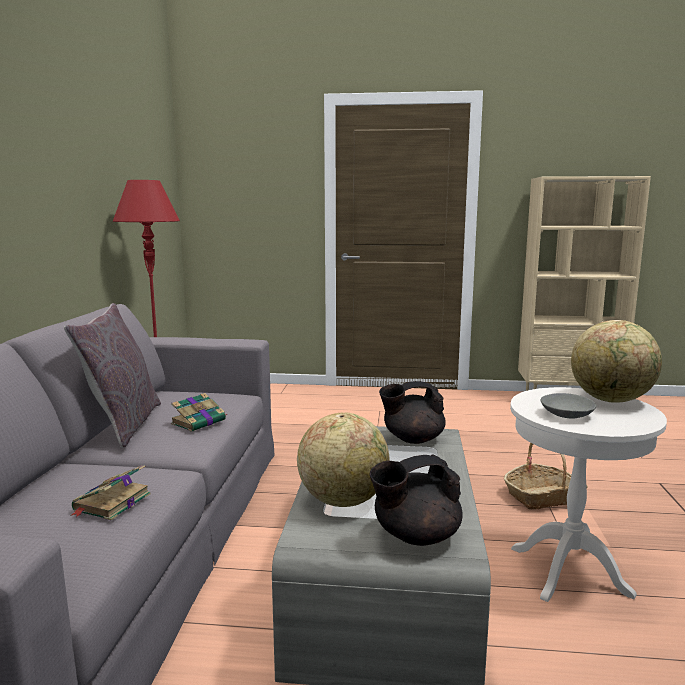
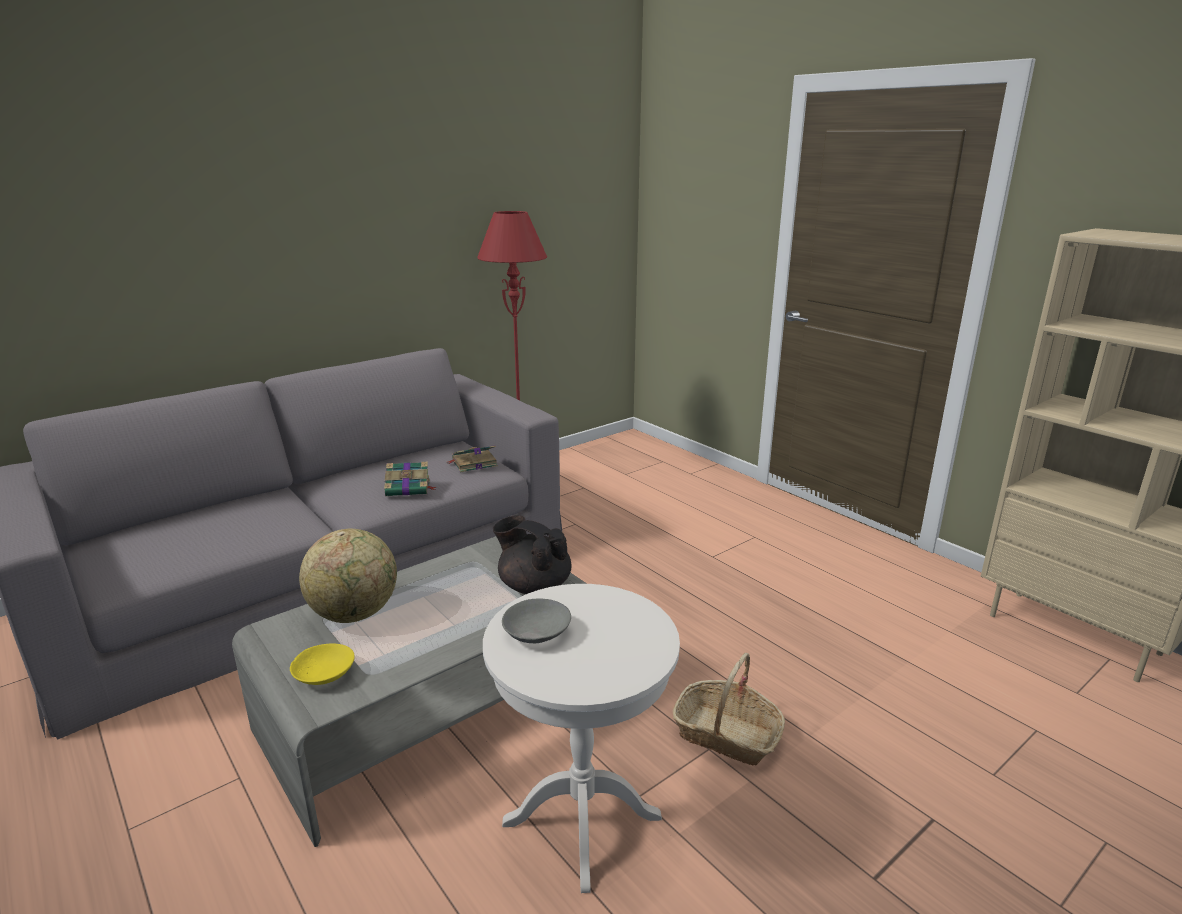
camera: 45 degrees right, 10 degrees up
grey pillow [64,303,161,448] -> none
book [70,465,151,520] -> book moved to [448,445,498,472]
black teapot [370,454,463,546] -> yellow bowl [290,644,355,685]
globe [571,320,662,403] -> none

